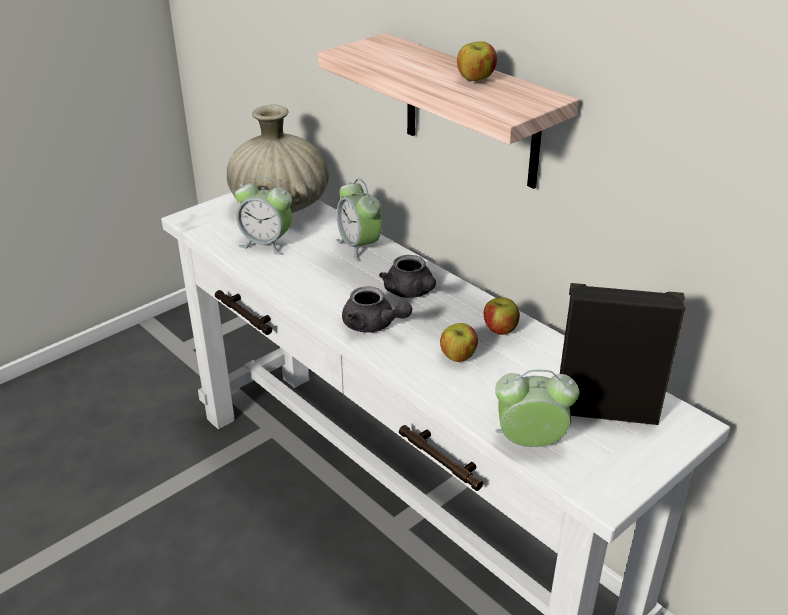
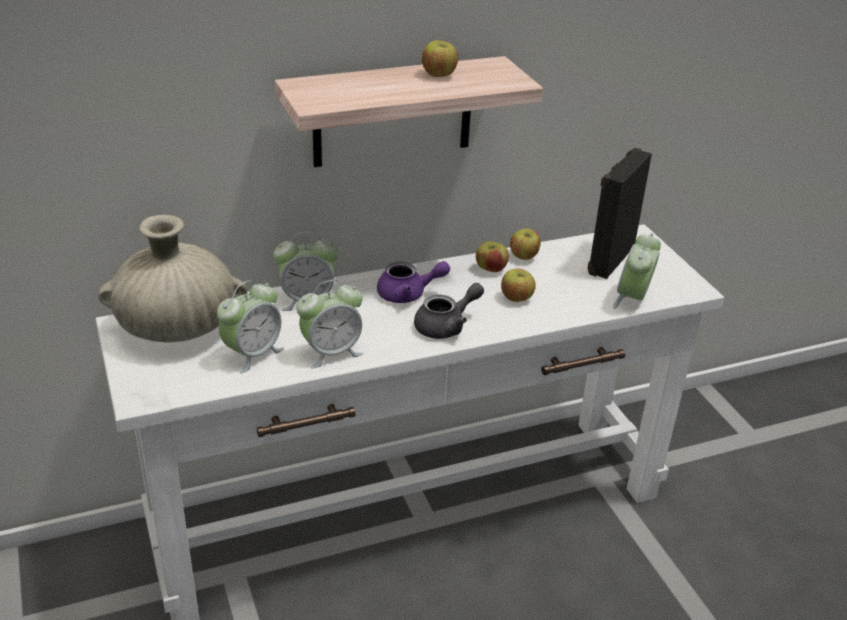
camera: 70 degrees left, 0 degrees up
grey teapot [379,255,436,298] -> purple teapot [377,261,450,303]
none -> alarm clock [296,280,363,368]
none -> apple [510,228,541,260]

